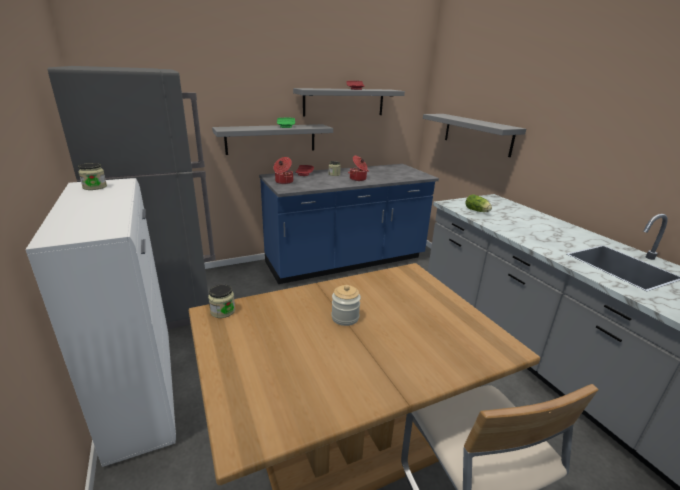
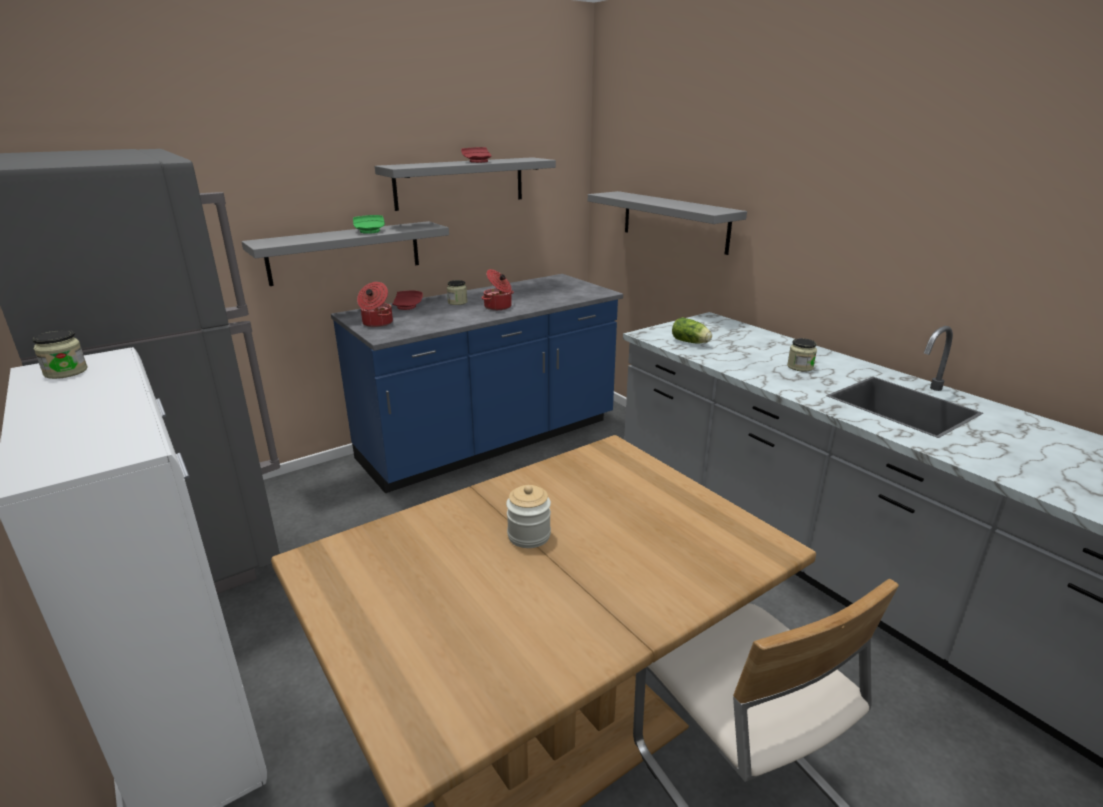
camera: 10 degrees left, 0 degrees up
jar [208,284,235,318] -> jar moved to [787,338,817,372]

